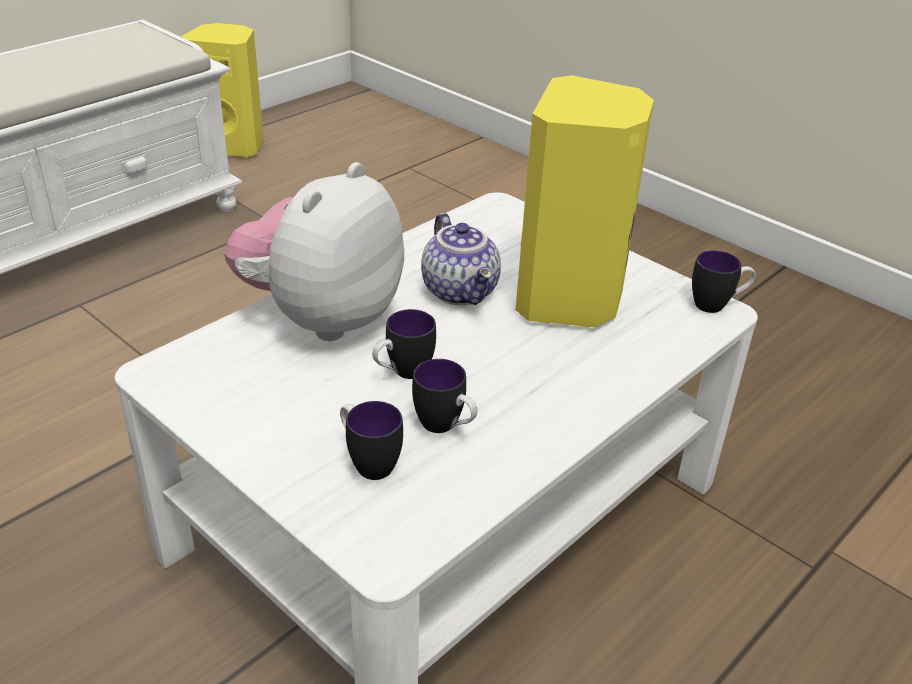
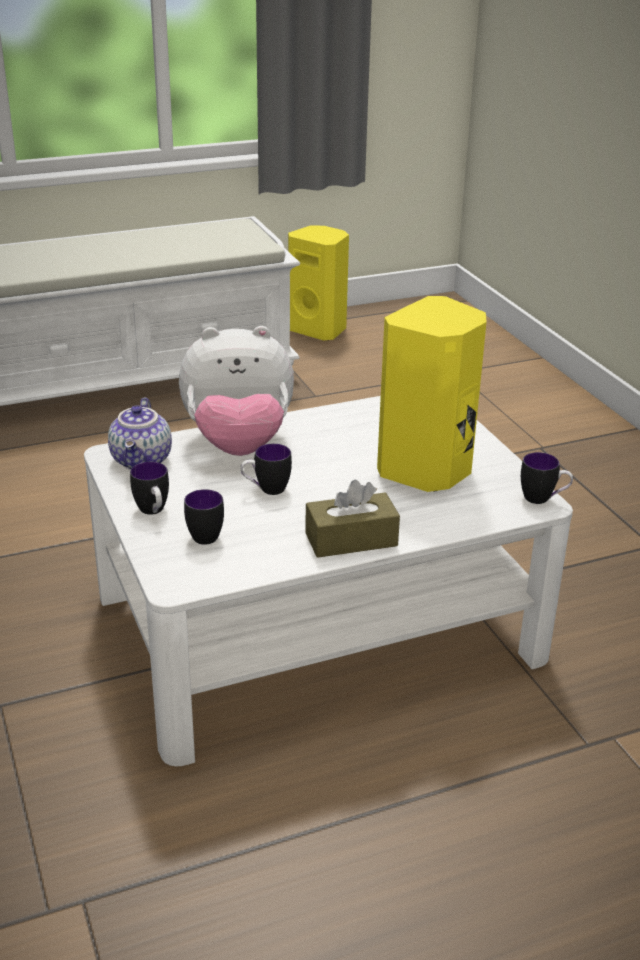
camera: 25 degrees right, 5 degrees down
plush toy [224,162,404,341] -> plush toy turned 150 degrees counterclockwise [179,326,294,456]
mug [412,359,477,433] -> mug moved to [130,462,169,515]
teapot [421,213,501,305] -> teapot moved to [108,398,172,470]
none -> brown tissue box [306,480,400,558]

